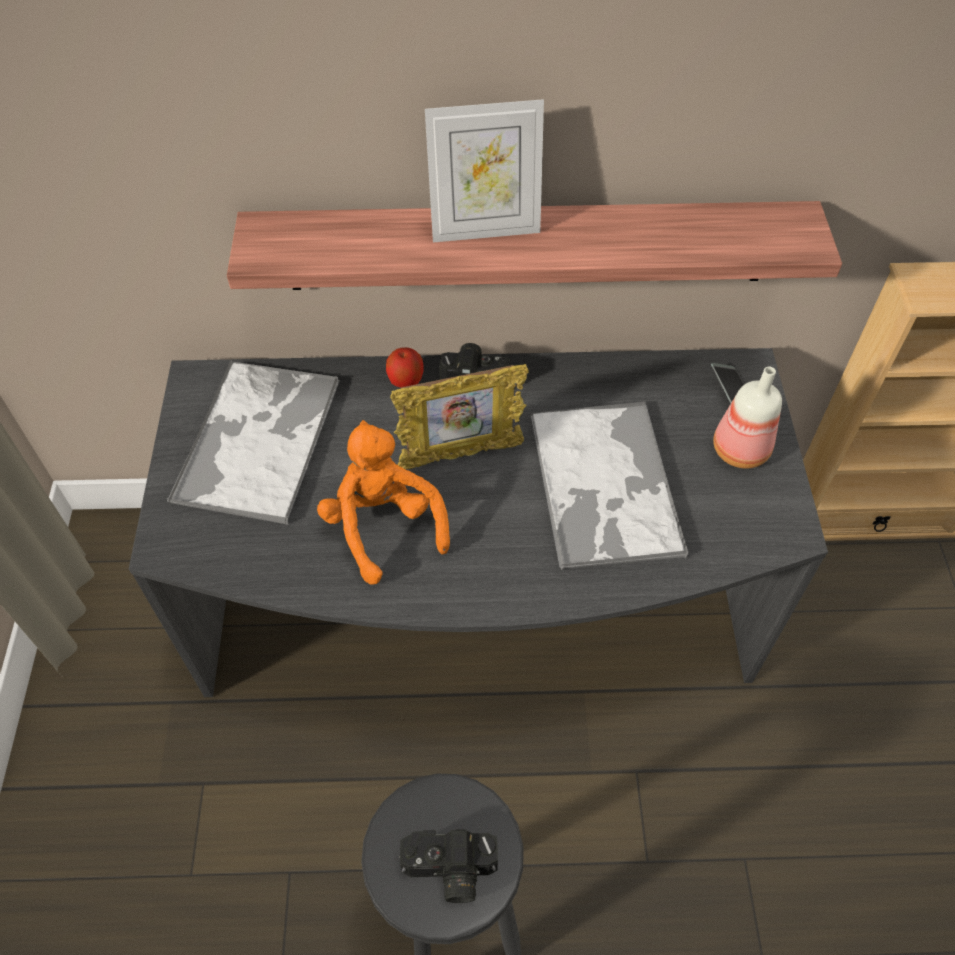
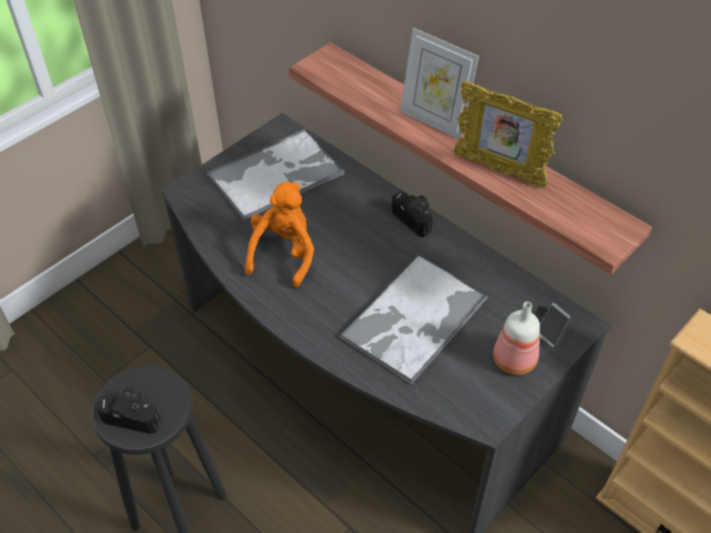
camera: 45 degrees right, 5 degrees down
apple [386,347,424,388] -> none
picture frame [390,364,529,469] -> picture frame moved to [453,81,562,189]
camera [399,829,498,903] -> camera turned 150 degrees clockwise [96,387,161,434]

